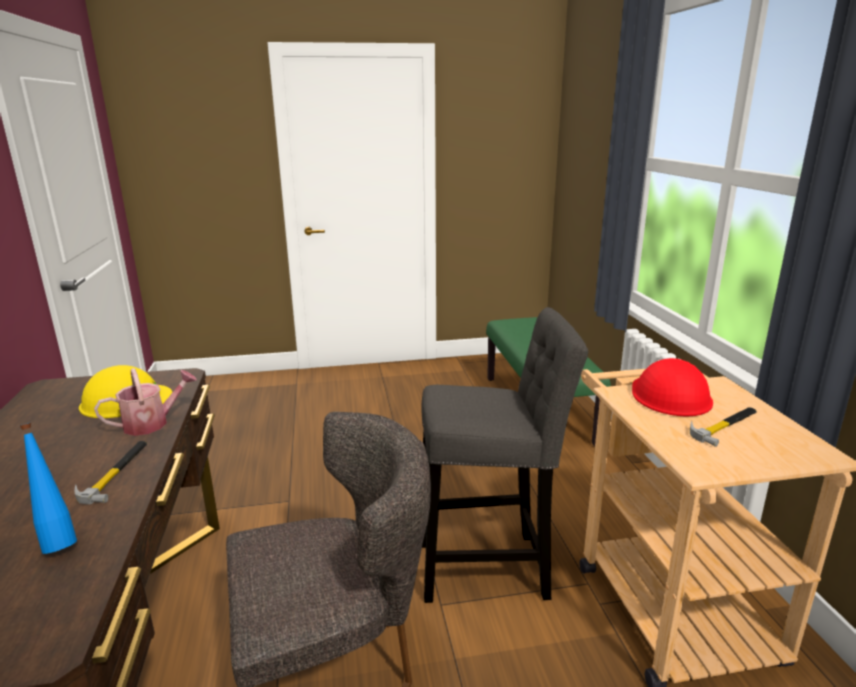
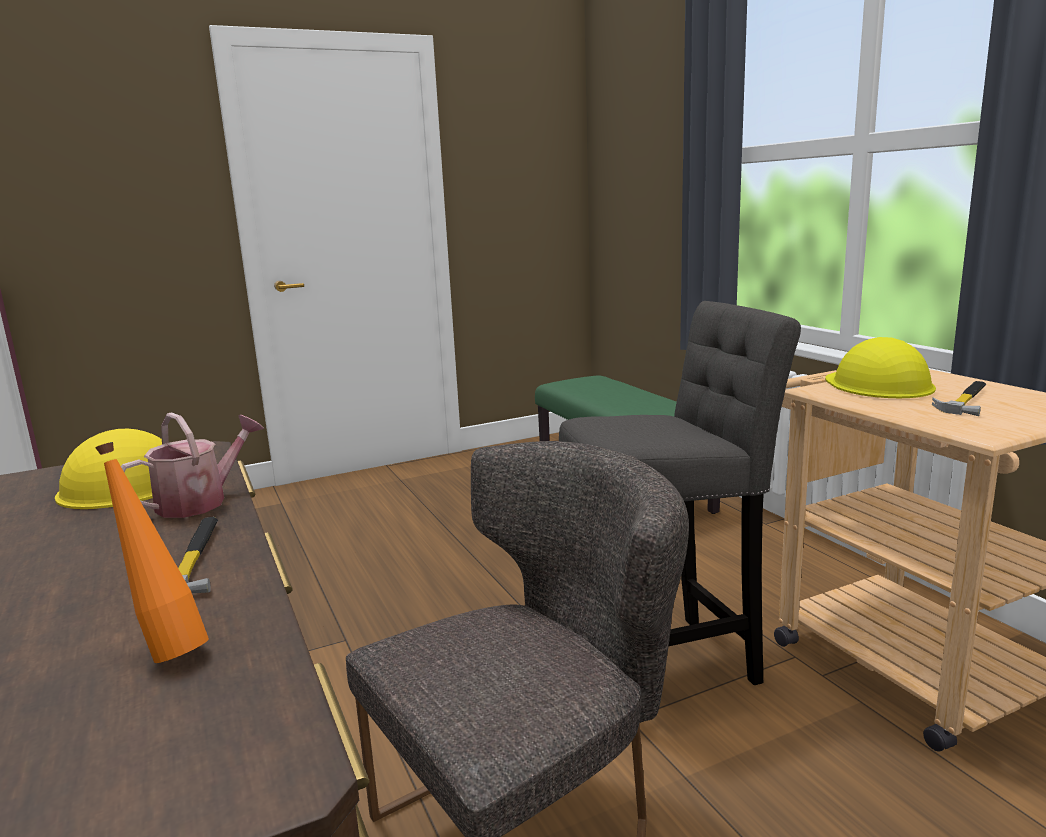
camera: 15 degrees left, 5 degrees down
blue bottle [20,423,77,554] -> orange bottle [95,442,209,663]
red hard hat [632,358,713,416] -> yellow hard hat [825,337,936,398]

